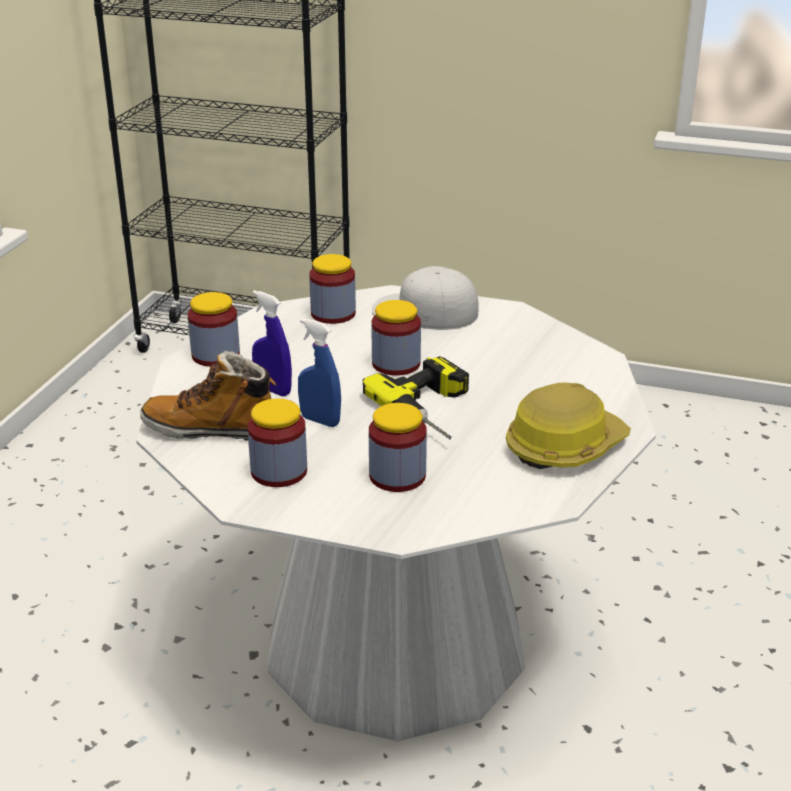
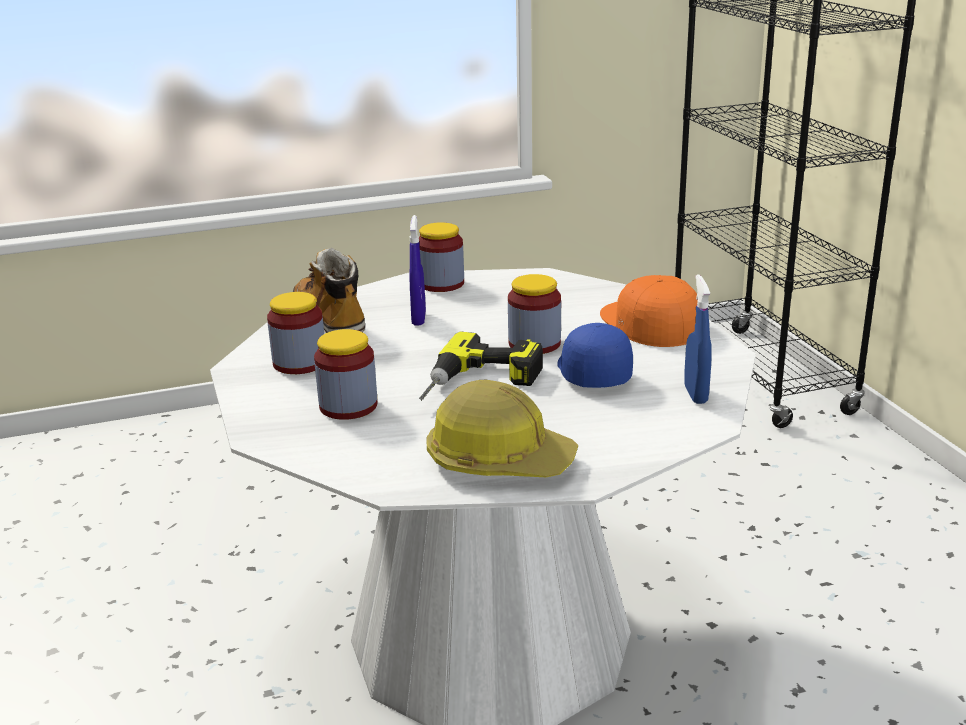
camera: 55 degrees right, 5 degrees down
blue spray bottle [298,318,341,427] -> blue spray bottle moved to [684,274,711,404]
jar [309,254,356,324] -> none
white cap [372,266,479,330] -> orange cap [600,275,697,347]
none -> blue cap [557,323,633,388]

